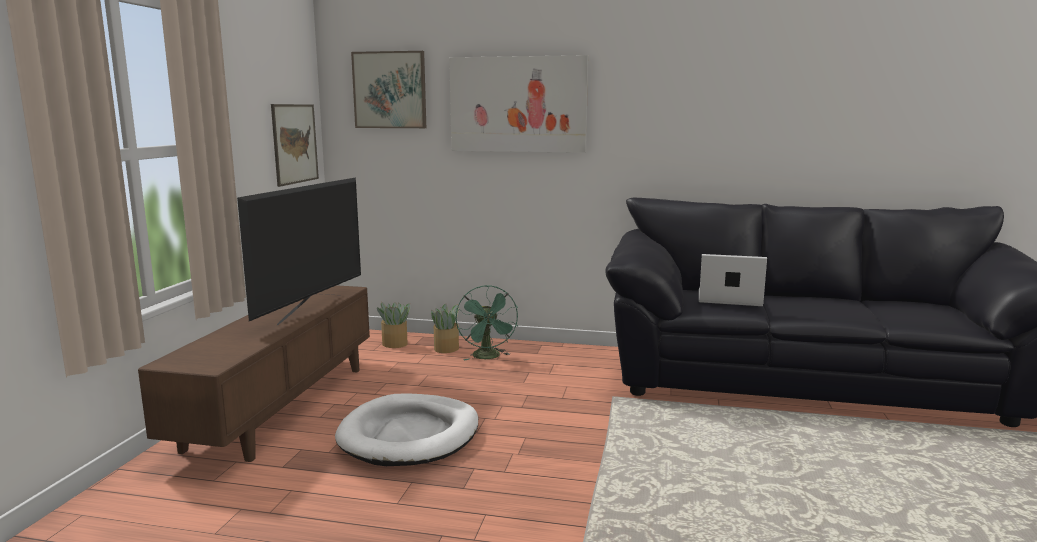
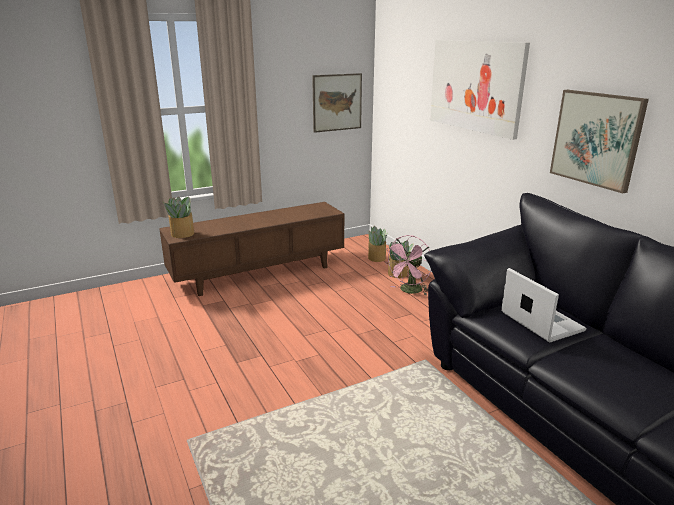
camera: 50 degrees right, 10 degrees up
television [237,177,361,326] -> none
white dog bed [335,393,478,466] -> none
picture [351,51,426,128] -> picture moved to [550,90,649,193]
green fan [456,285,518,360] -> pink fan [384,235,431,296]
none -> potted plant [162,196,194,238]

